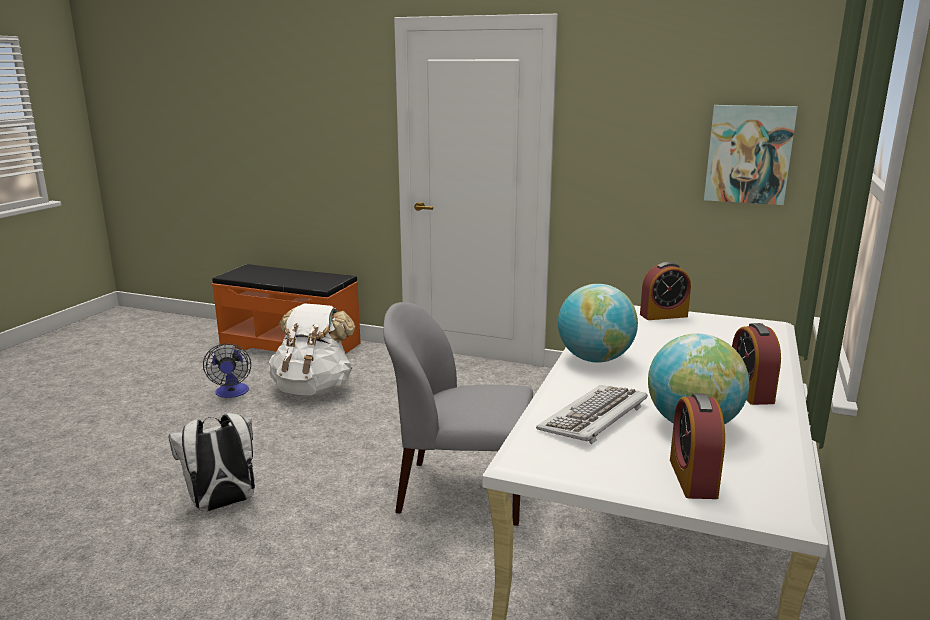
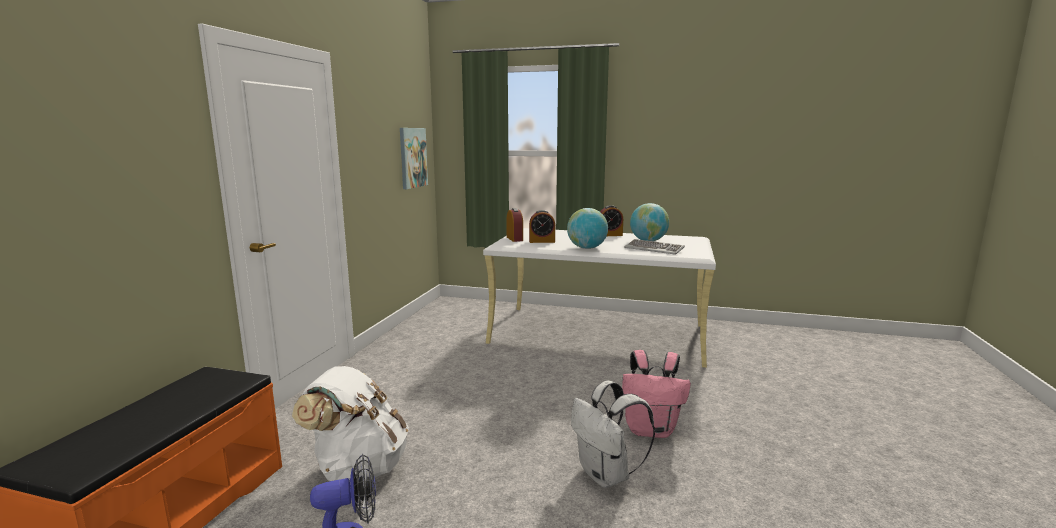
camera: 95 degrees left, 5 degrees down
grey chair [383,302,533,526] -> none
alarm clock [670,393,725,499] -> alarm clock moved to [529,210,555,243]
none -> pink backpack [622,350,691,438]

